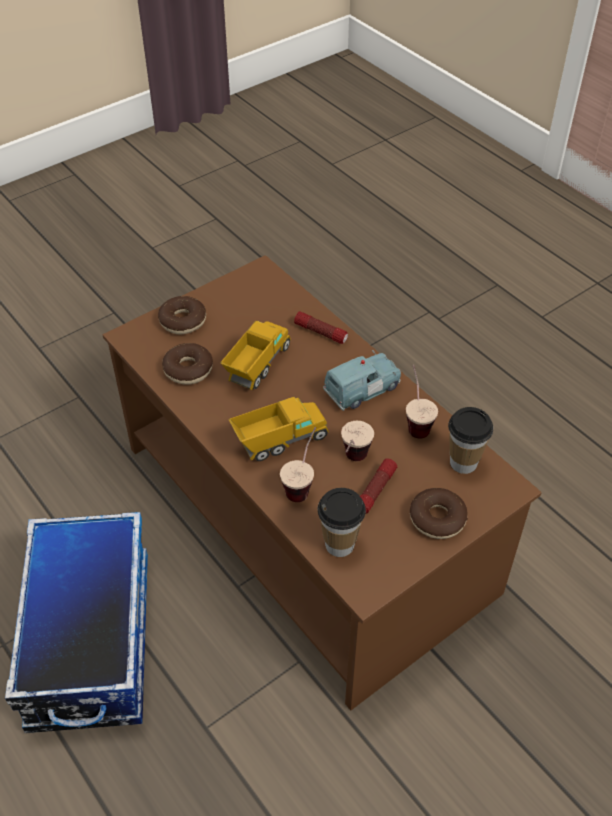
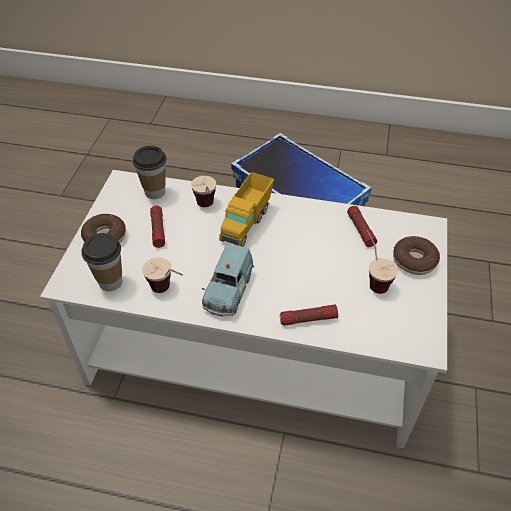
camera: 140 degrees right, 0 degrees up
brown coffee table [103,255,542,710] -> white coffee table [40,170,447,448]
donut [162,343,213,385] -> flashlight [347,206,377,247]
toy truck [220,321,291,390] -> none
cup [341,421,374,461] -> cup moved to [366,230,398,294]

